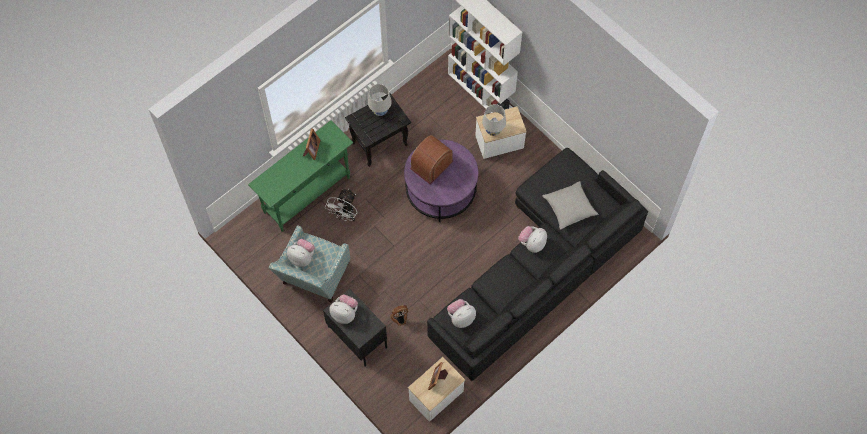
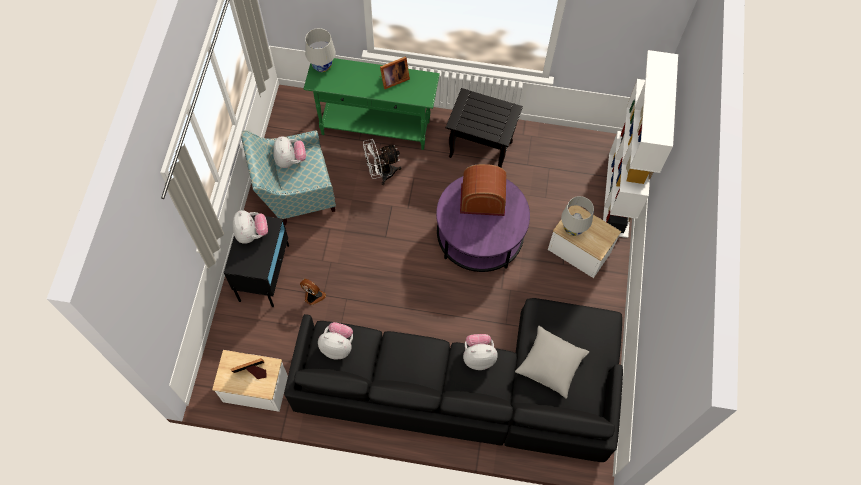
camera: 50 degrees right, 0 degrees up
white table lamp [368,84,392,116] -> white table lamp moved to [305,28,336,72]

